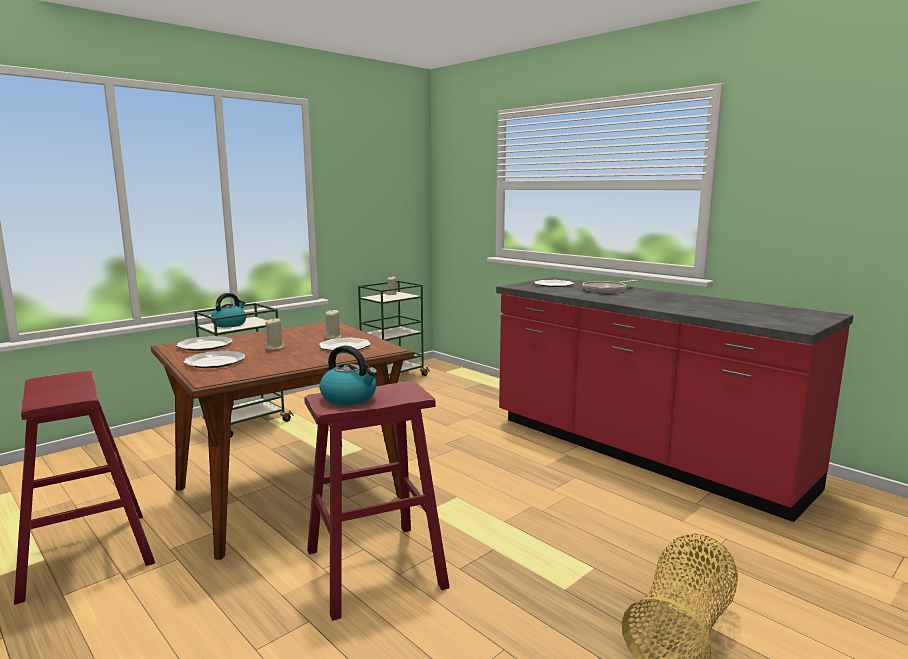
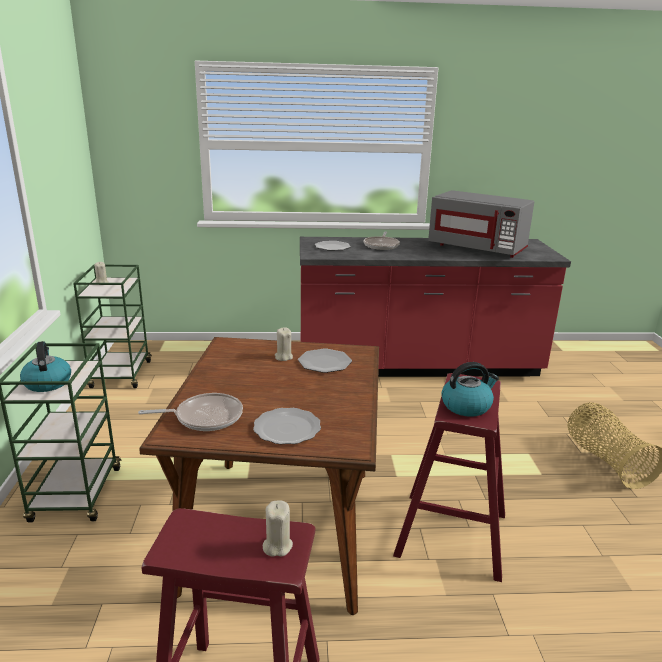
camera: 50 degrees left, 10 degrees up
plate [177,336,233,351] -> frying pan [138,393,243,431]
beige candle [265,317,285,350] -> beige candle moved to [263,500,293,556]
none -> grey microwave [428,190,534,258]

